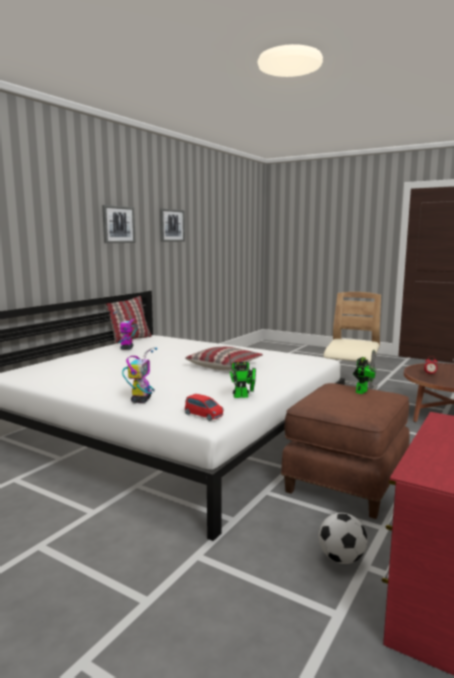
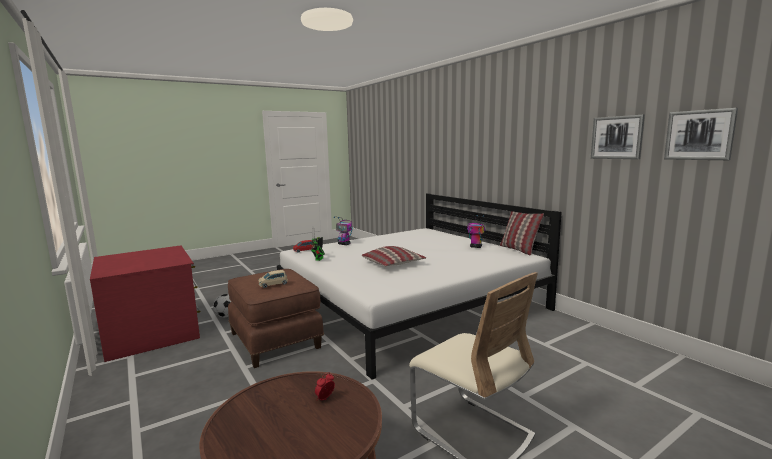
camera: 115 degrees right, 0 degrees up
picture [102,205,136,243] -> picture moved to [664,108,738,160]
toy robot [353,350,376,394] -> beige toy car [259,270,288,288]

